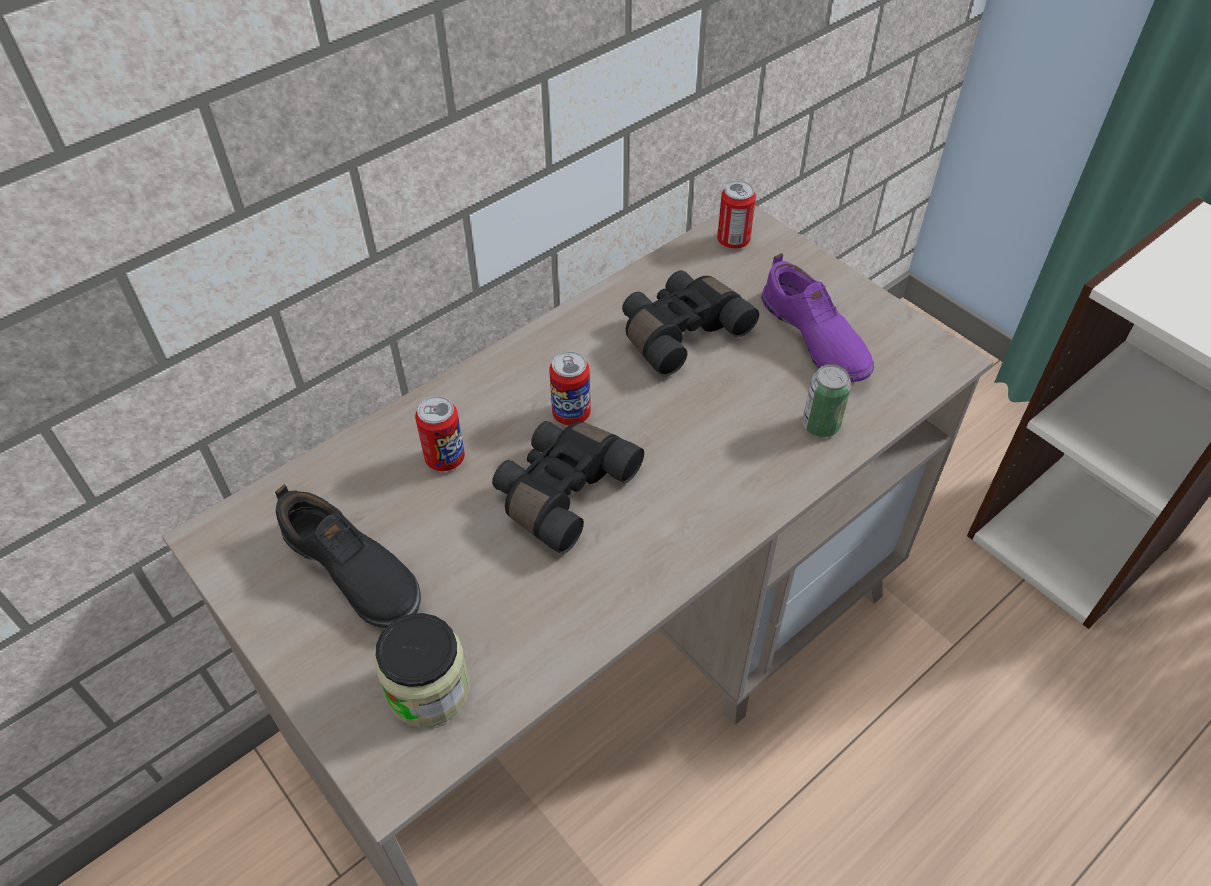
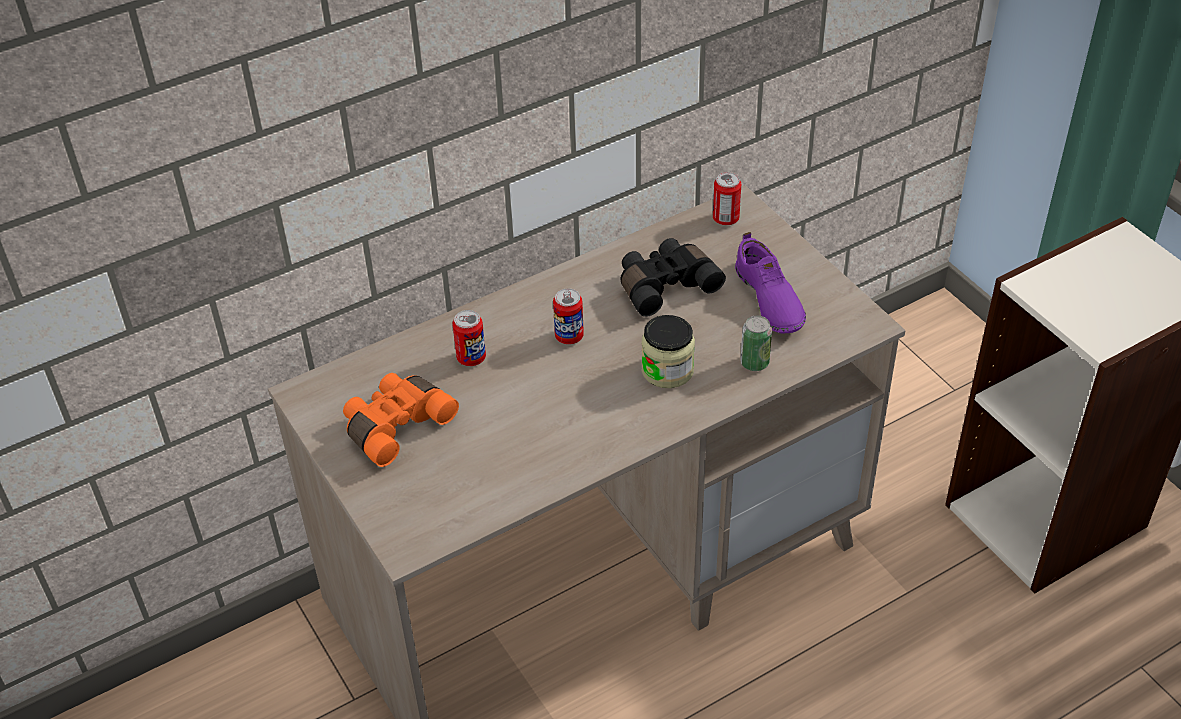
camera: 10 degrees right, 5 degrees down
black shoe [275,485,421,628] -> orange binoculars [343,373,459,467]
jar [375,613,470,728] -> jar moved to [642,315,695,388]
black binoculars [492,421,644,554] -> none

